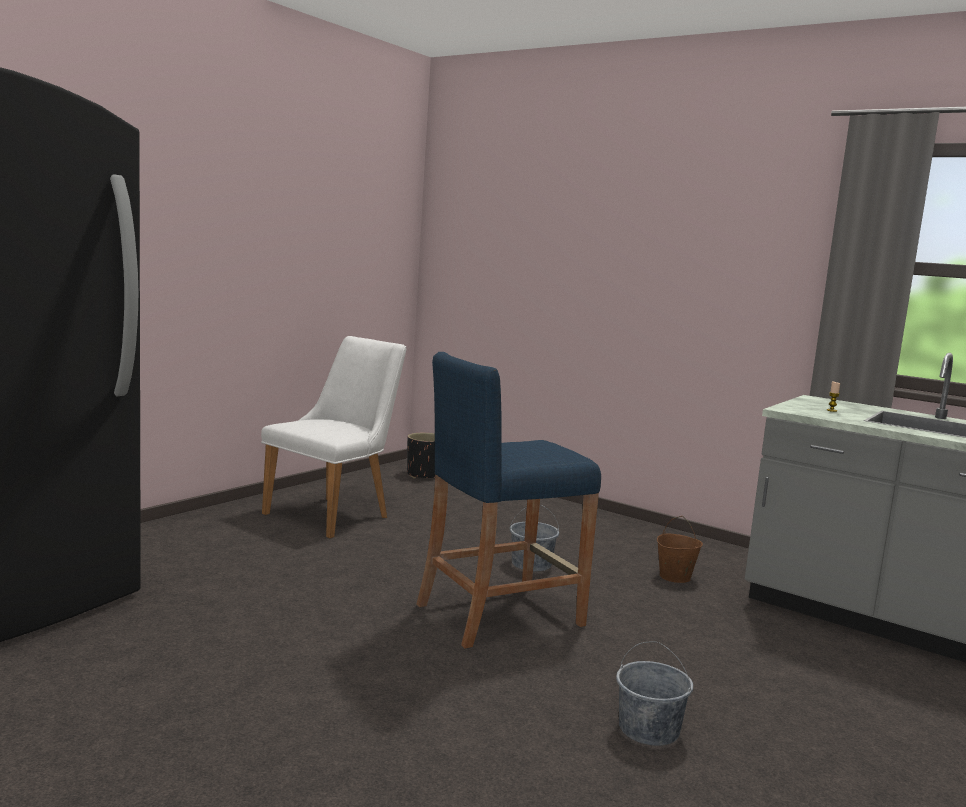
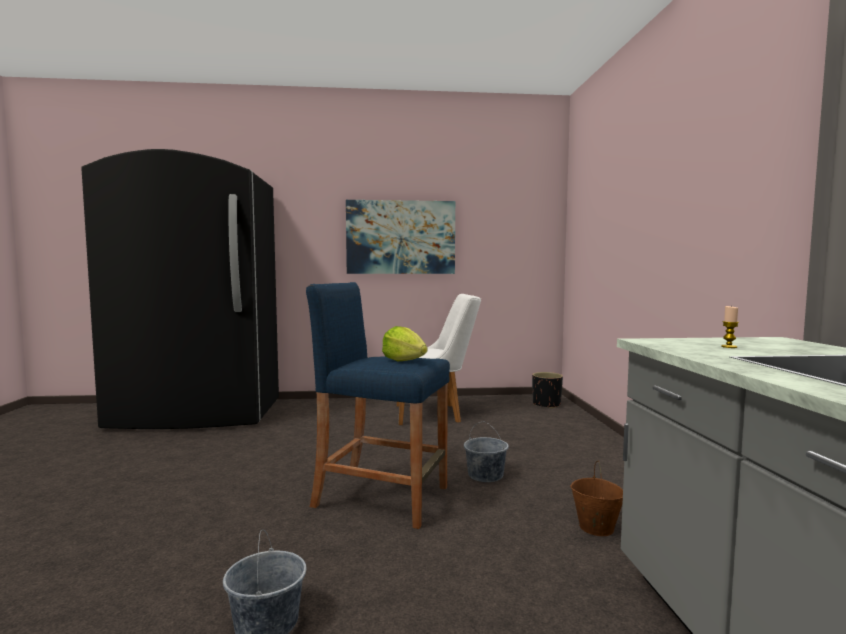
camera: 50 degrees right, 5 degrees down
none -> picture [346,200,455,274]
none -> lettuce [382,326,428,361]

